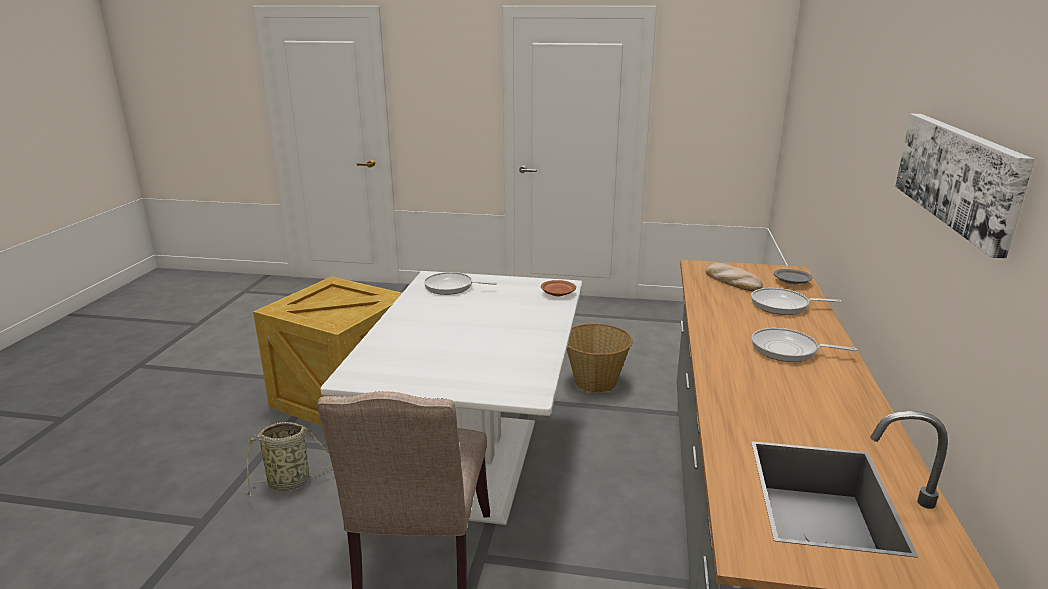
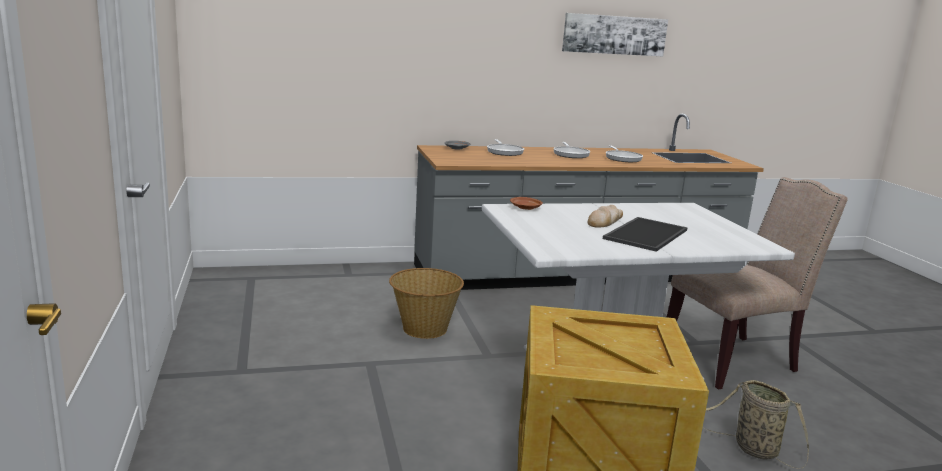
camera: 115 degrees left, 5 degrees down
frying pan [424,272,497,295] -> frying pan moved to [606,145,643,162]
bread [705,263,763,291] -> bread moved to [587,205,623,227]
none -> tray [603,217,688,252]

